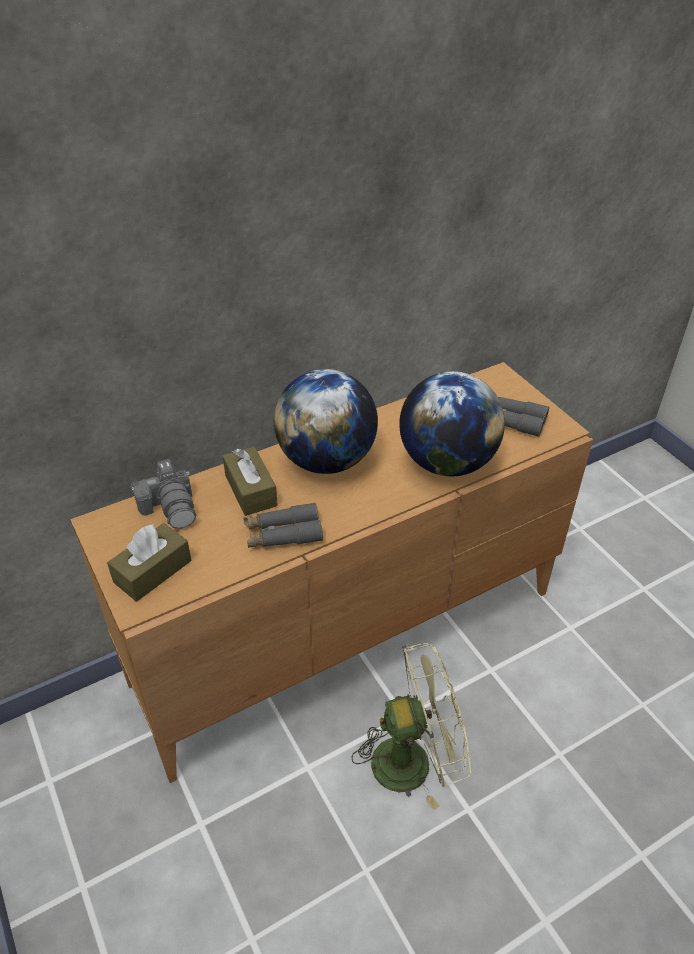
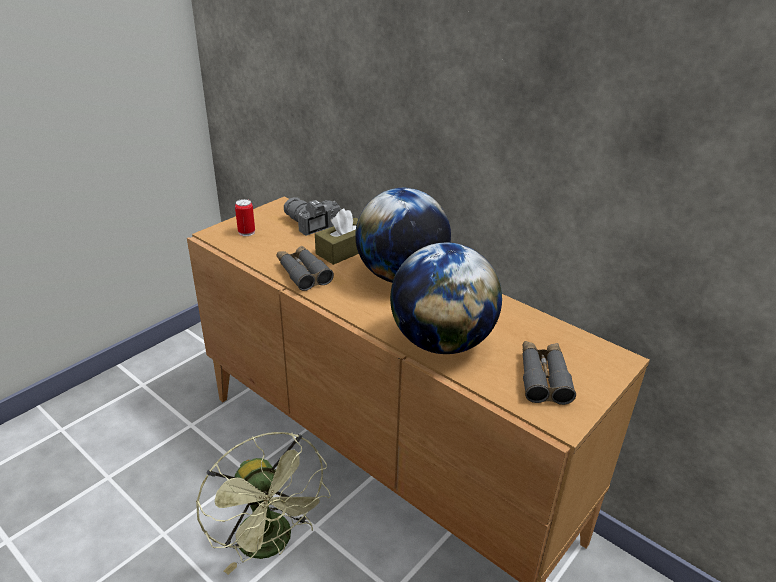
camera: 70 degrees right, 10 degrees down
brown tissue box [107,523,191,602] -> can [235,199,255,236]
camera [131,459,197,529] -> camera turned 90 degrees clockwise [284,197,341,236]

